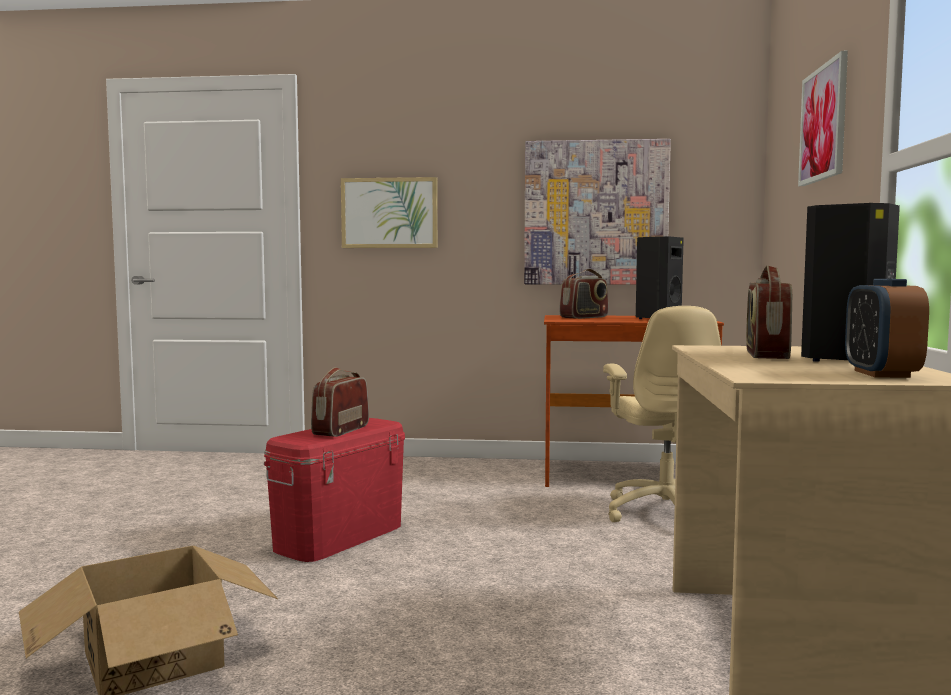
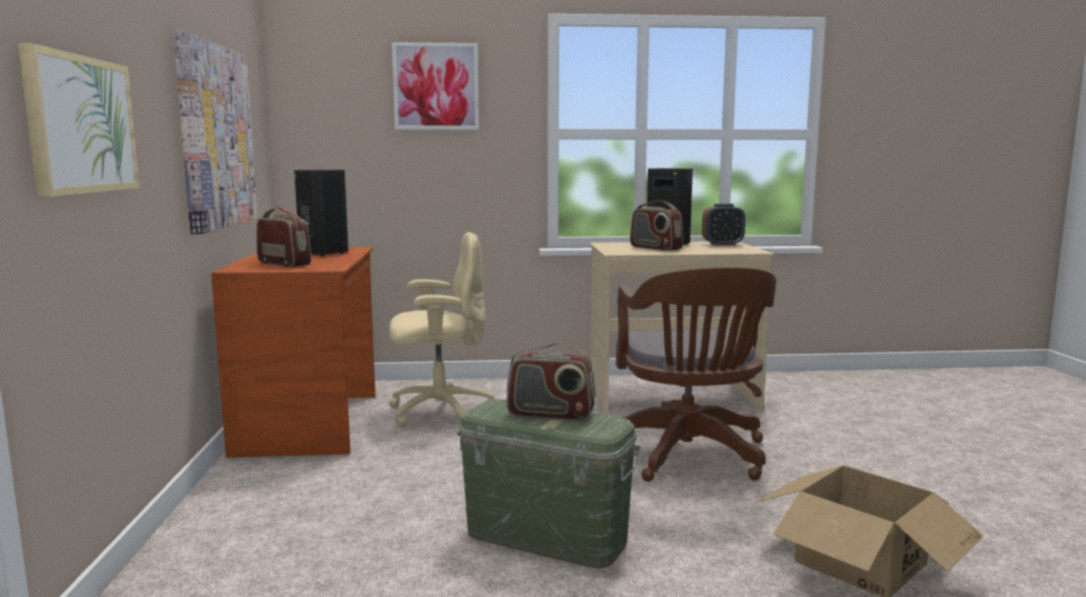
camera: 100 degrees left, 5 degrees up
red storage box [264,418,405,562] -> green storage box [457,399,640,569]
radio [746,265,792,359] -> radio turned 45 degrees clockwise [630,200,683,251]
none -> brown office chair [616,267,777,482]

